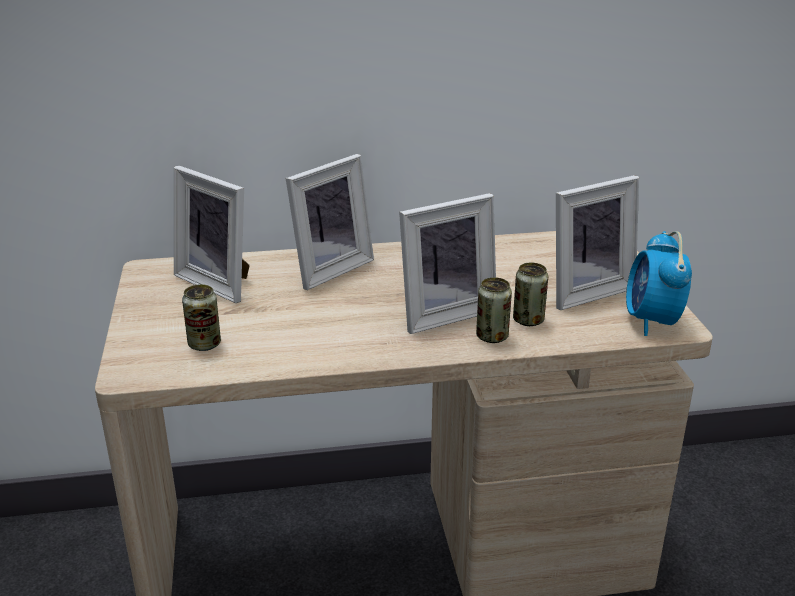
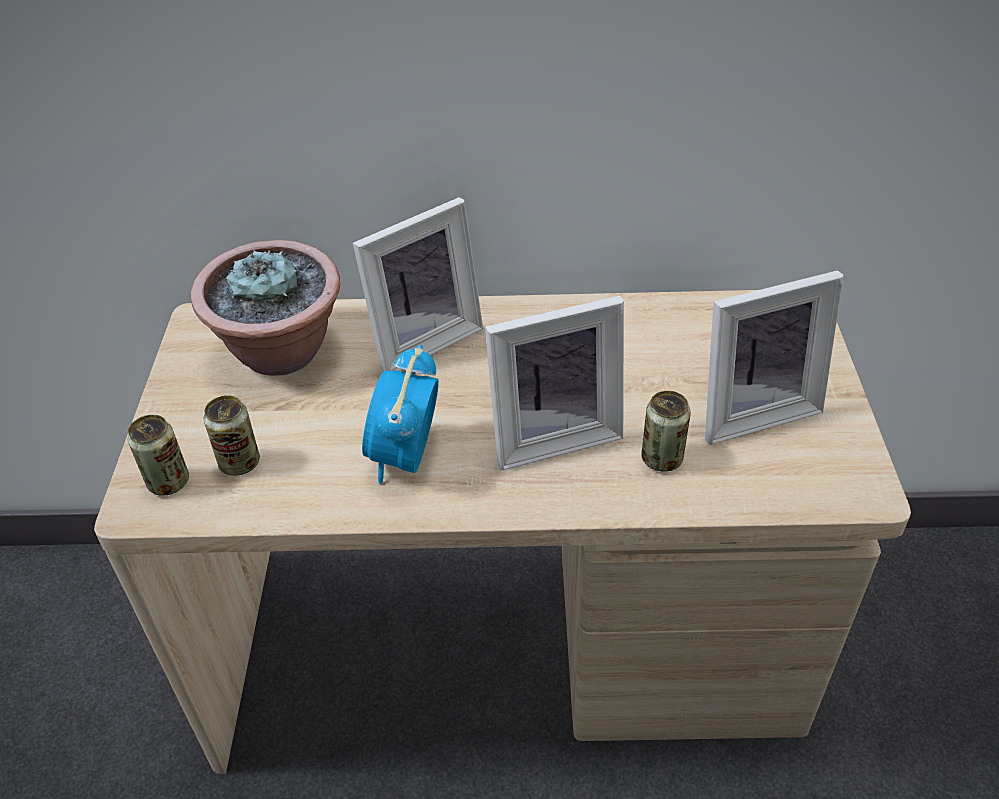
camera: 10 degrees right, 15 degrees up
picture frame [174,166,250,303] -> potted plant [191,240,340,376]
can [476,277,512,343] -> can moved to [128,415,189,496]
alarm clock [626,231,692,336] -> alarm clock moved to [362,345,439,484]

